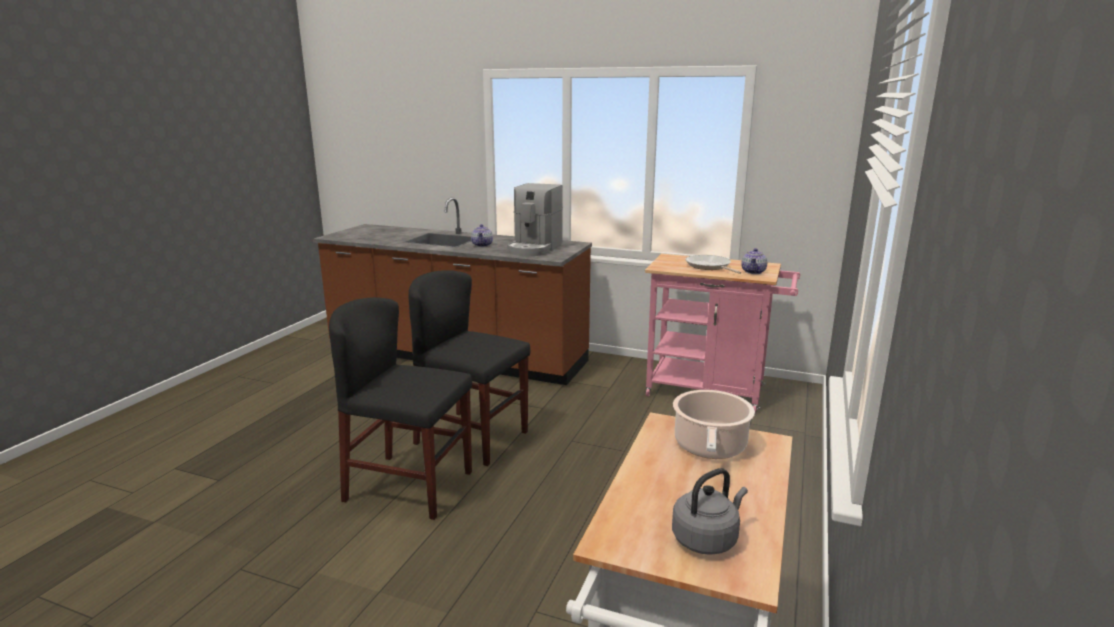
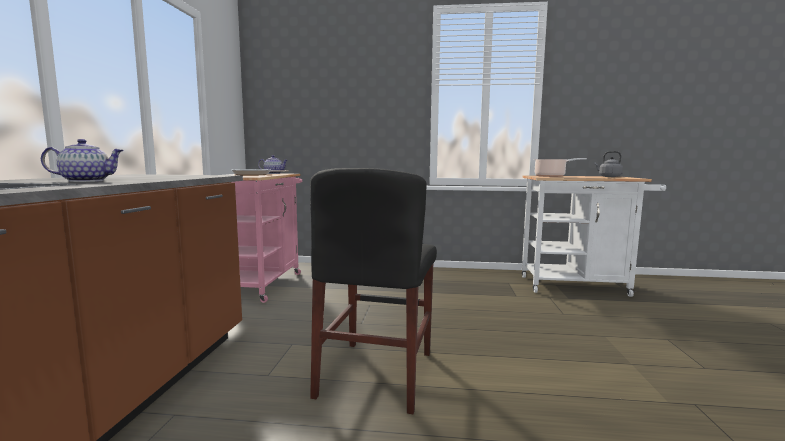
camera: 105 degrees left, 10 degrees down
black chair [329,297,472,520] -> none
coffee machine [507,183,563,256] -> none

